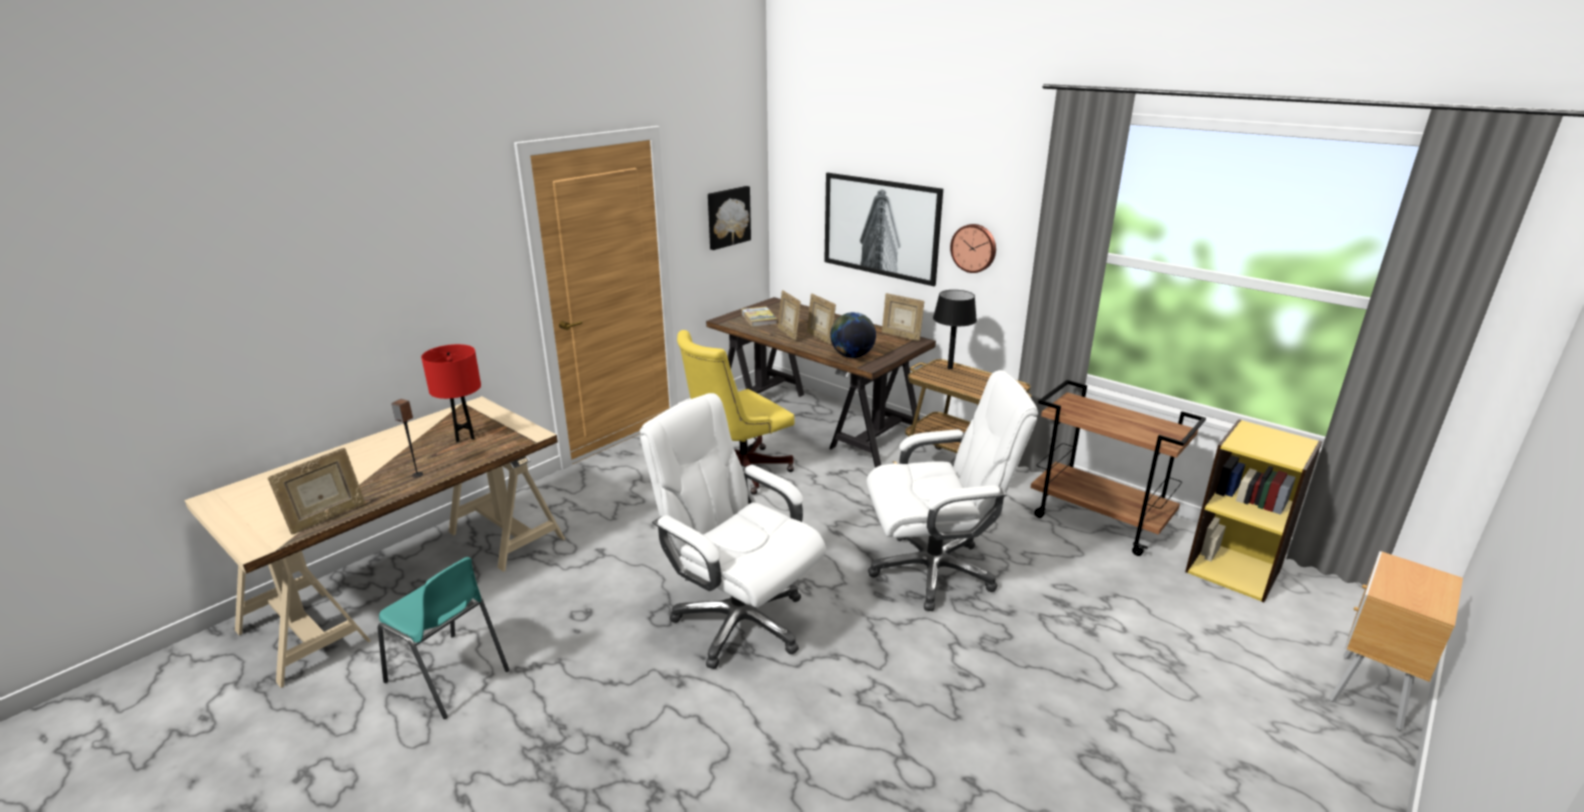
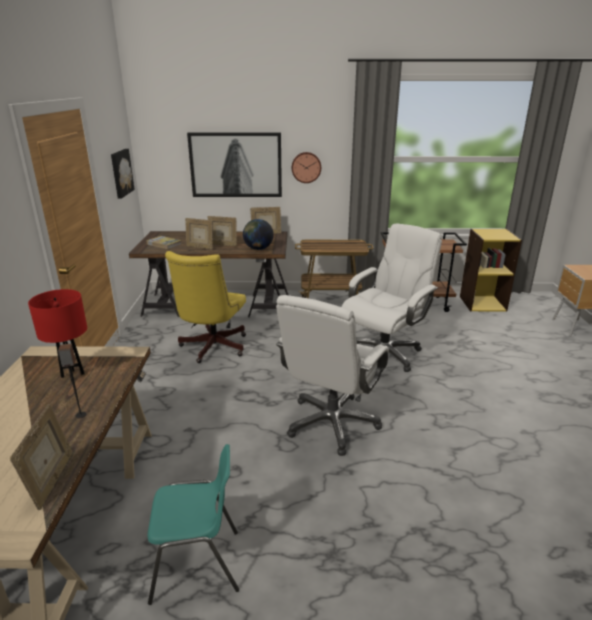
camera: 40 degrees left, 0 degrees up
white office chair [640,393,826,669] -> white office chair turned 60 degrees counterclockwise [276,295,389,456]
black table lamp [933,290,977,369] -> none

